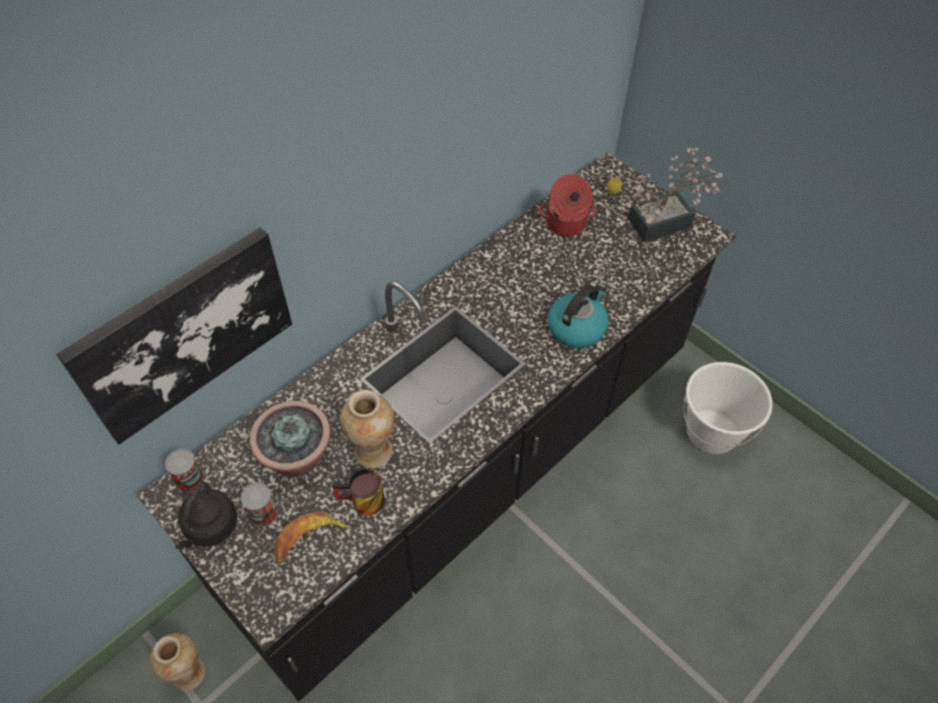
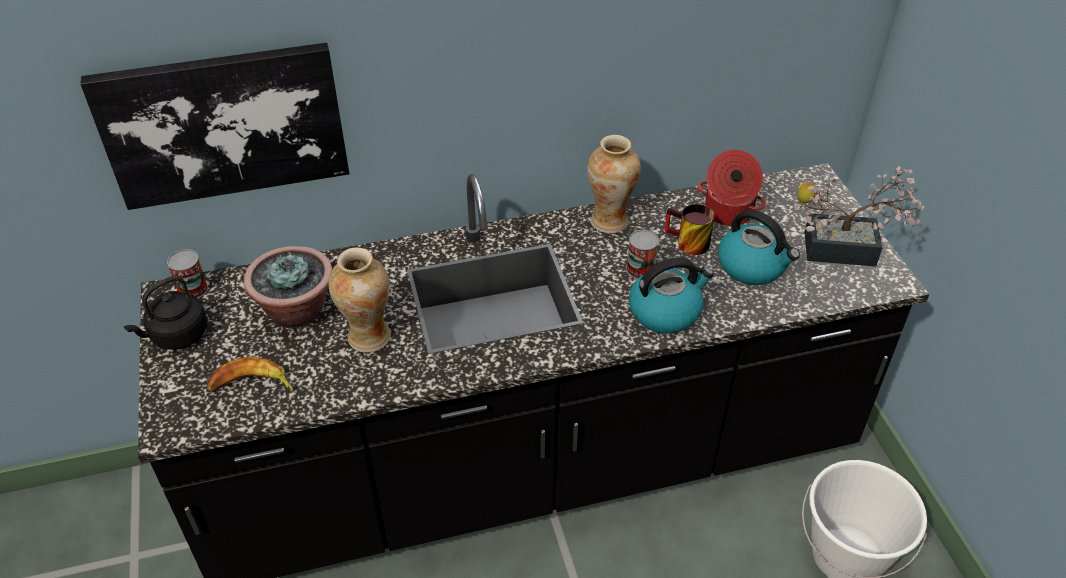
camera: 30 degrees right, 10 degrees down
vase [150,633,205,691] -> vase moved to [587,135,641,233]
can [241,483,278,527] -> can moved to [627,230,659,279]
mug [333,469,385,516] -> mug moved to [664,204,715,255]
none -> kettle [718,209,800,285]

